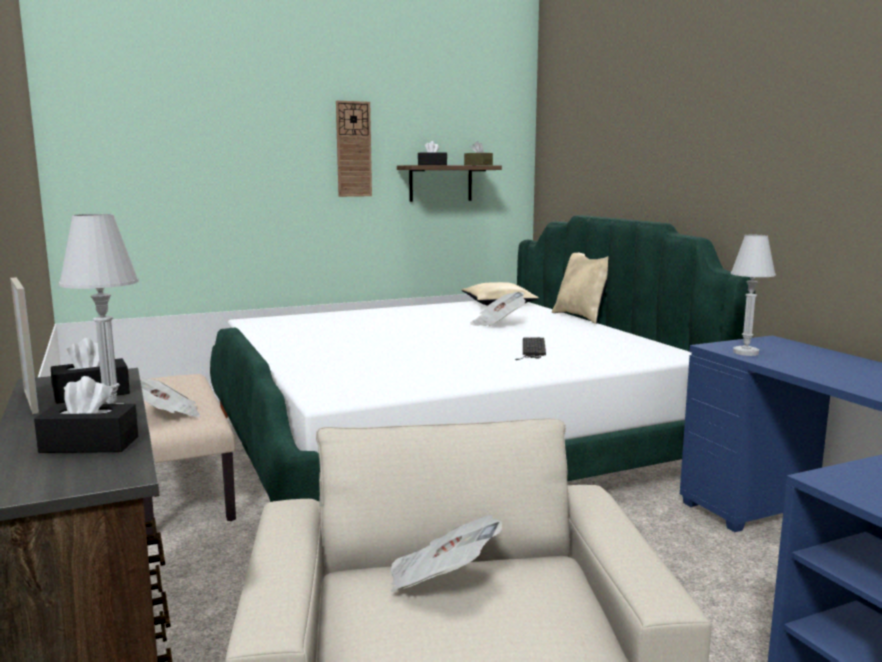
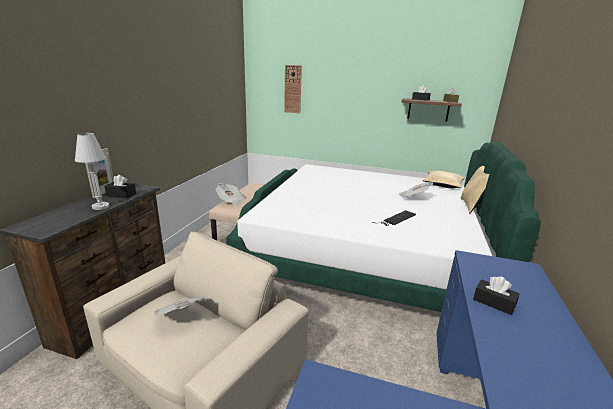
camera: 40 degrees right, 10 degrees up
black tissue box [34,376,138,453] -> black tissue box moved to [473,276,519,315]
wall clock [336,100,372,197] -> wall clock moved to [284,65,302,113]
white table lamp [731,235,776,356] -> none

